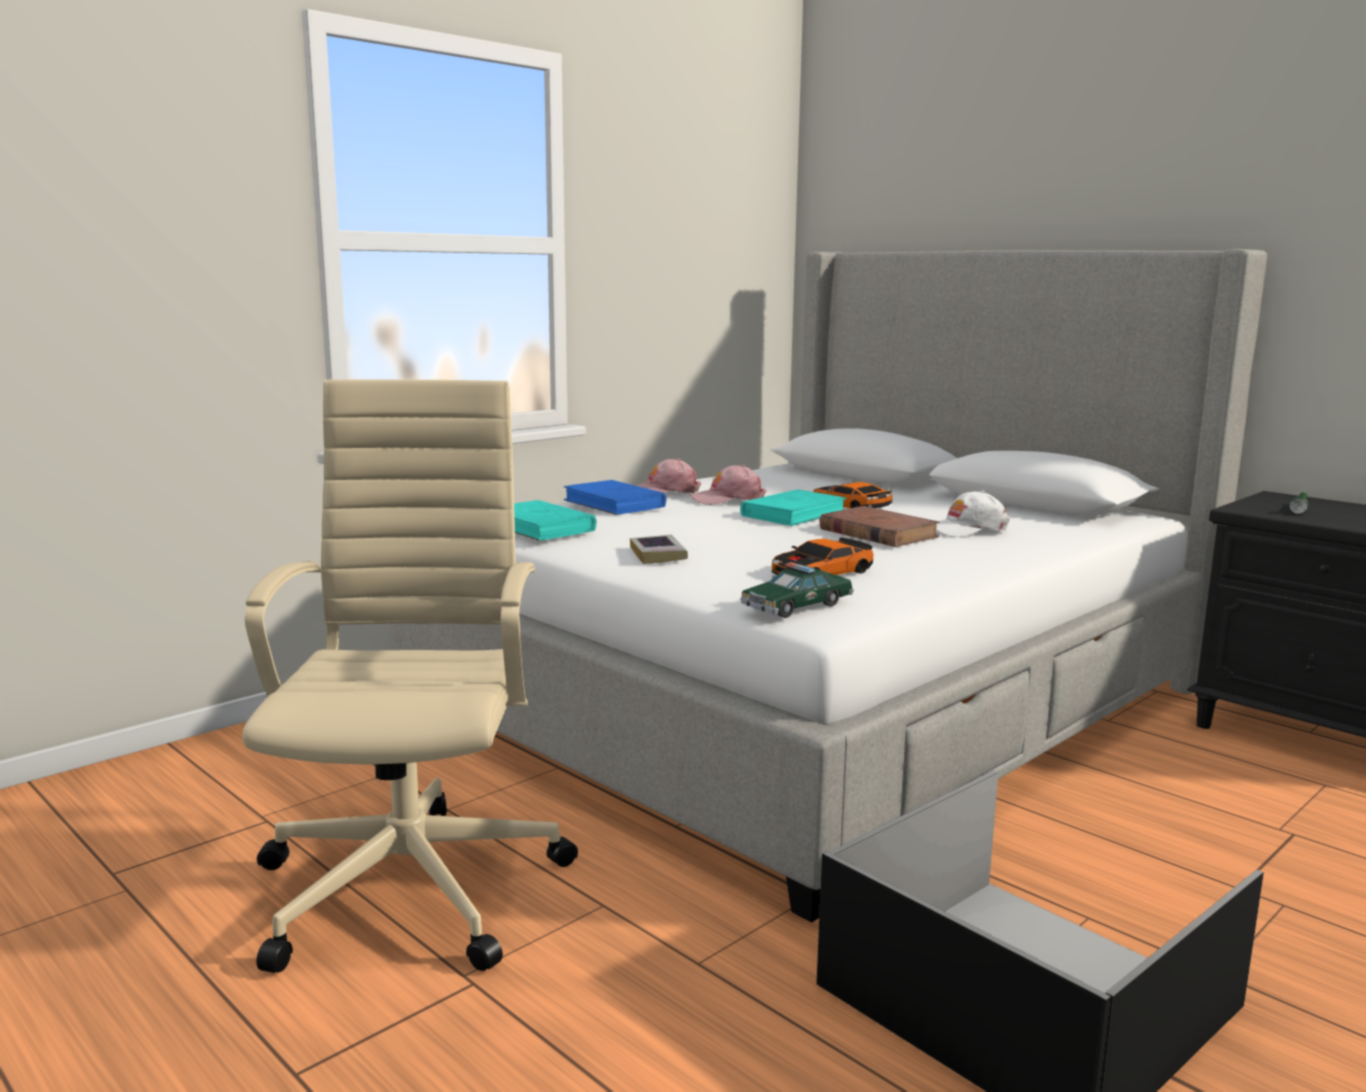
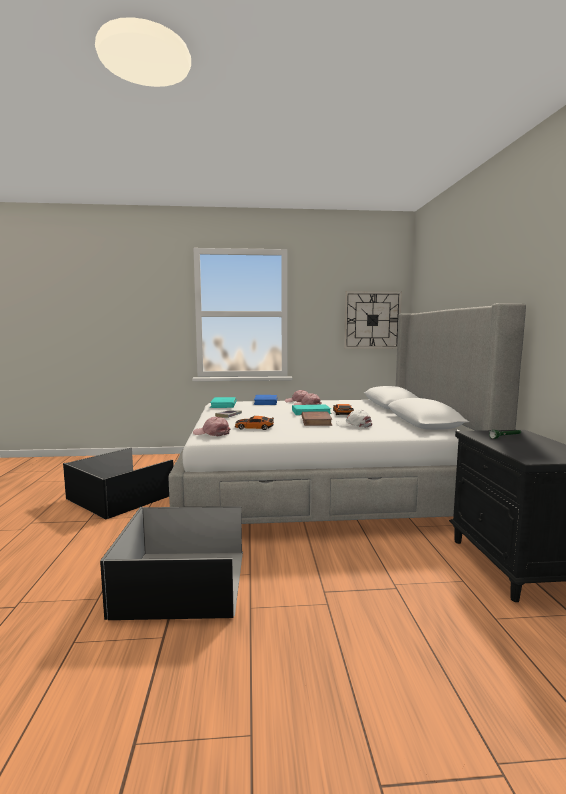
camera: 40 degrees right, 5 degrees down
beige office chair [242,379,578,973] -> black storage box [63,448,174,519]
toy car [740,562,854,618] -> pink cap [193,417,231,436]
none -> wall clock [344,291,402,349]

